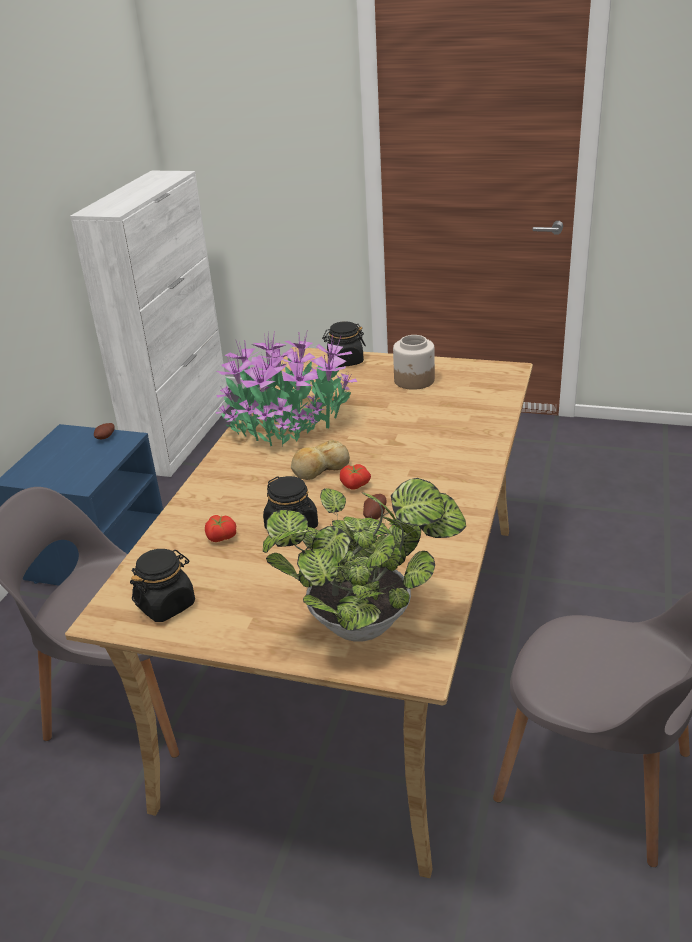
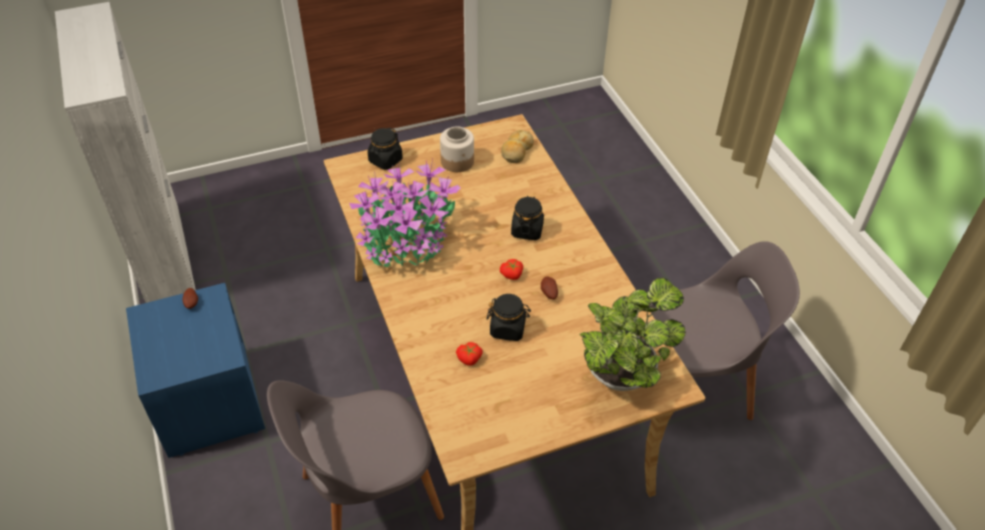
camera: 40 degrees left, 15 degrees up
black jar [130,549,195,622] -> black jar moved to [511,196,544,240]
bread [291,439,350,480] -> bread moved to [501,130,534,163]

